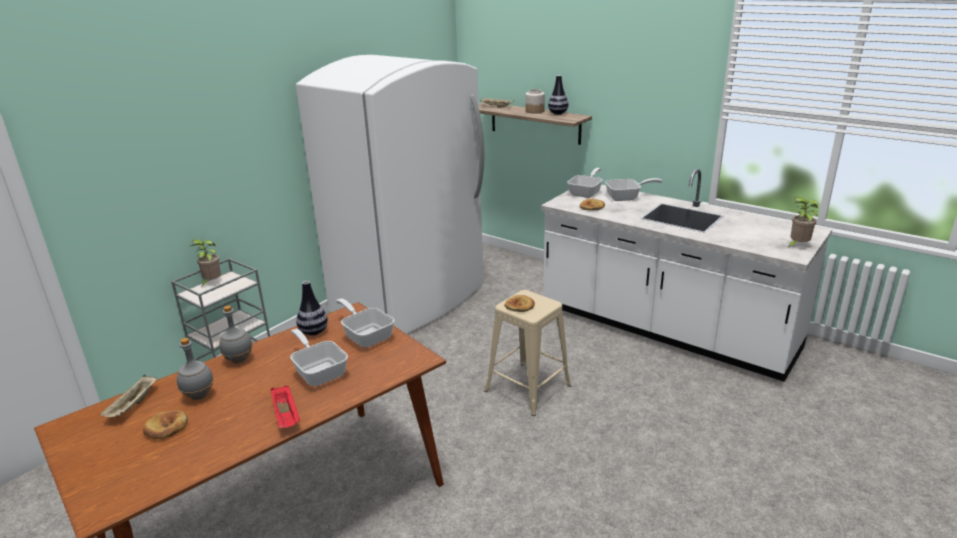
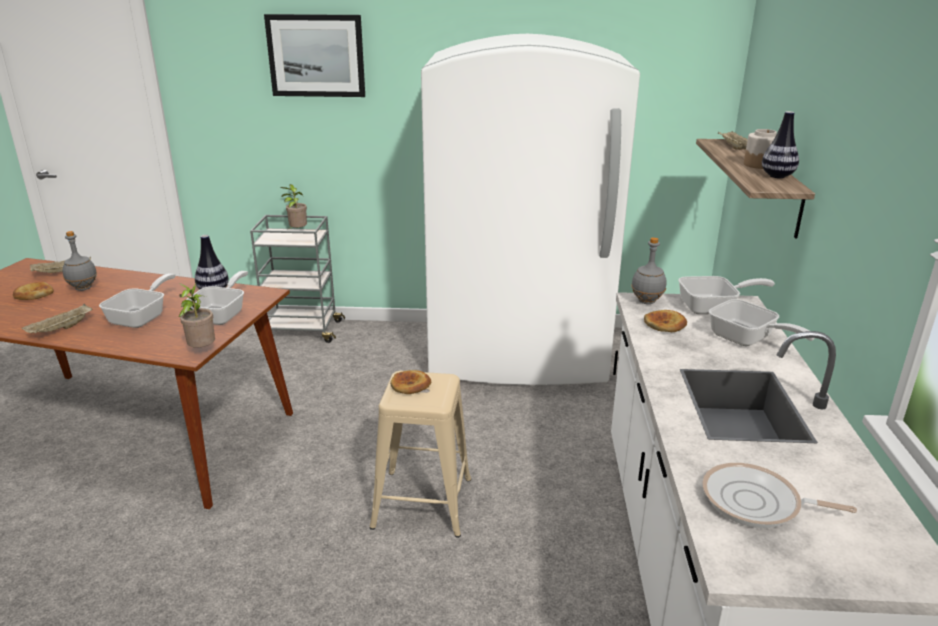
camera: 55 degrees right, 0 degrees up
grey bottle [219,306,253,364] -> grey bottle moved to [631,237,667,304]
red tray [271,385,300,428] -> beige tray [22,304,92,333]
potted plant [789,197,819,247] -> potted plant moved to [179,281,215,348]
none -> picture [264,14,365,97]
none -> frying pan [702,463,857,528]

